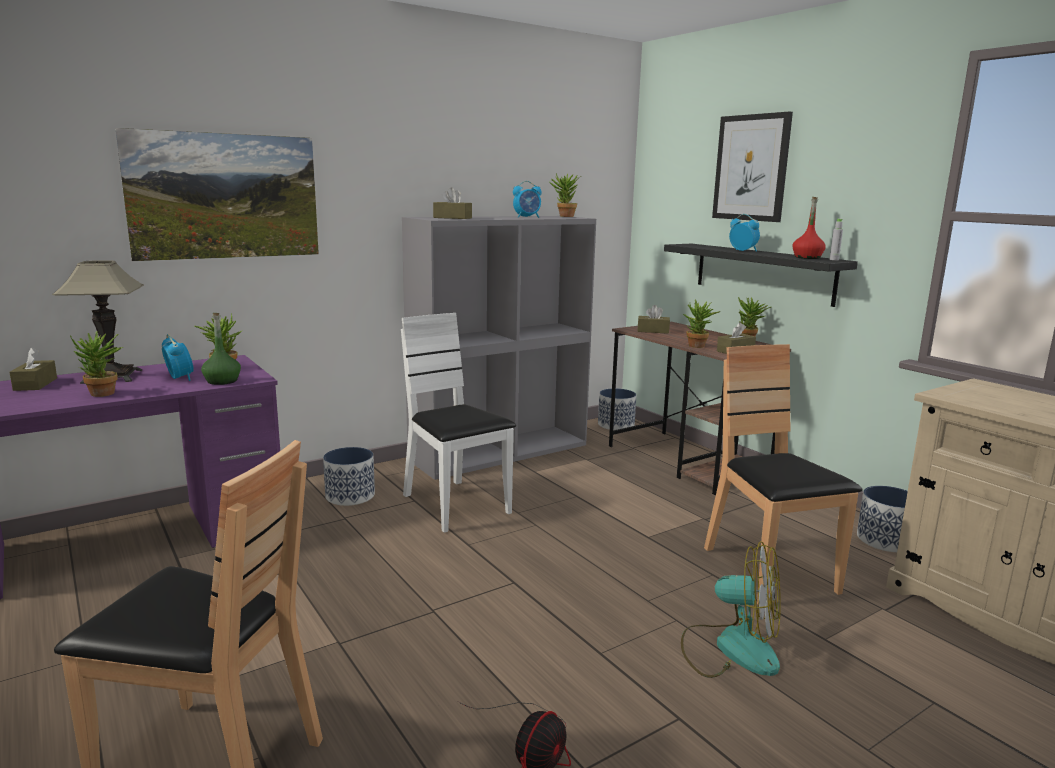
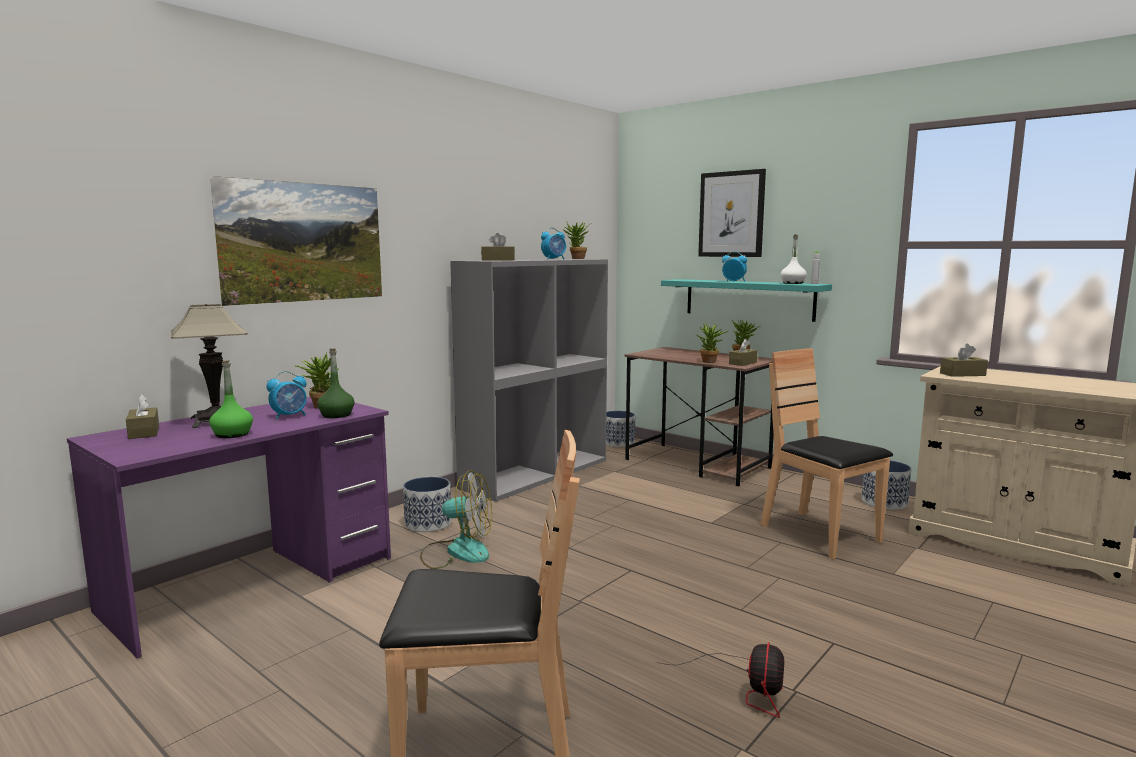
camera: 15 degrees left, 5 degrees down
potted plant [70,331,123,397] -> green bottle [209,360,253,438]
alarm clock [162,334,194,381] -> alarm clock turned 105 degrees clockwise [266,371,307,420]
white chair [401,313,516,533] -> none
brown tissue box [637,305,670,334] -> brown tissue box moved to [940,344,988,377]
black shelf [664,244,858,307] -> turquoise shelf [661,279,832,322]
fan [681,541,781,678] -> fan moved to [420,470,492,569]
red bottle [792,197,826,259] -> white bottle [780,235,807,284]

